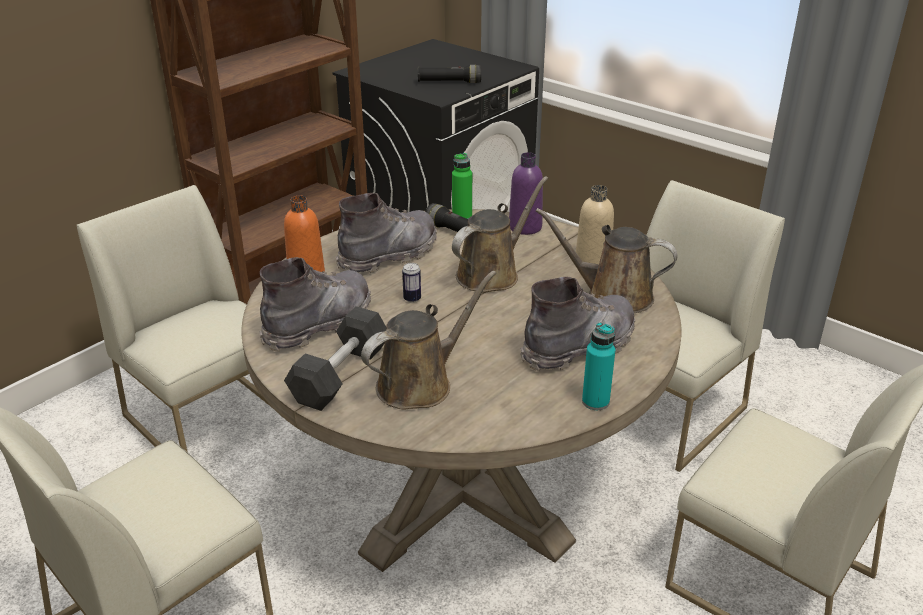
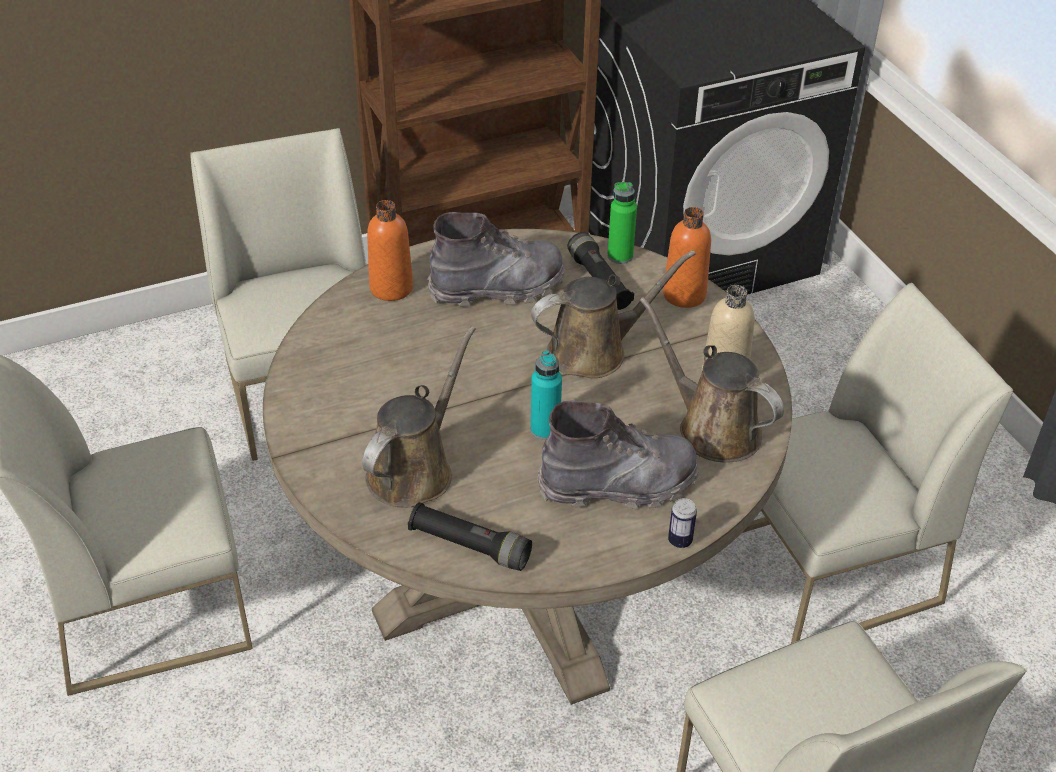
camera: 25 degrees right, 10 degrees up
grey boot [259,257,371,352] -> none
grey dumbbell [284,306,387,411] -> none
brown watering can [361,271,496,409] -> brown watering can turned 45 degrees counterclockwise [362,326,476,508]
can [402,263,421,303] -> can moved to [668,498,697,548]
black flashlight [418,65,481,83] -> black flashlight moved to [408,502,532,571]
purple bottle [509,152,543,235] -> orange bottle [663,207,711,308]
turquoise bottle [582,322,615,410] -> turquoise bottle moved to [531,351,562,440]

